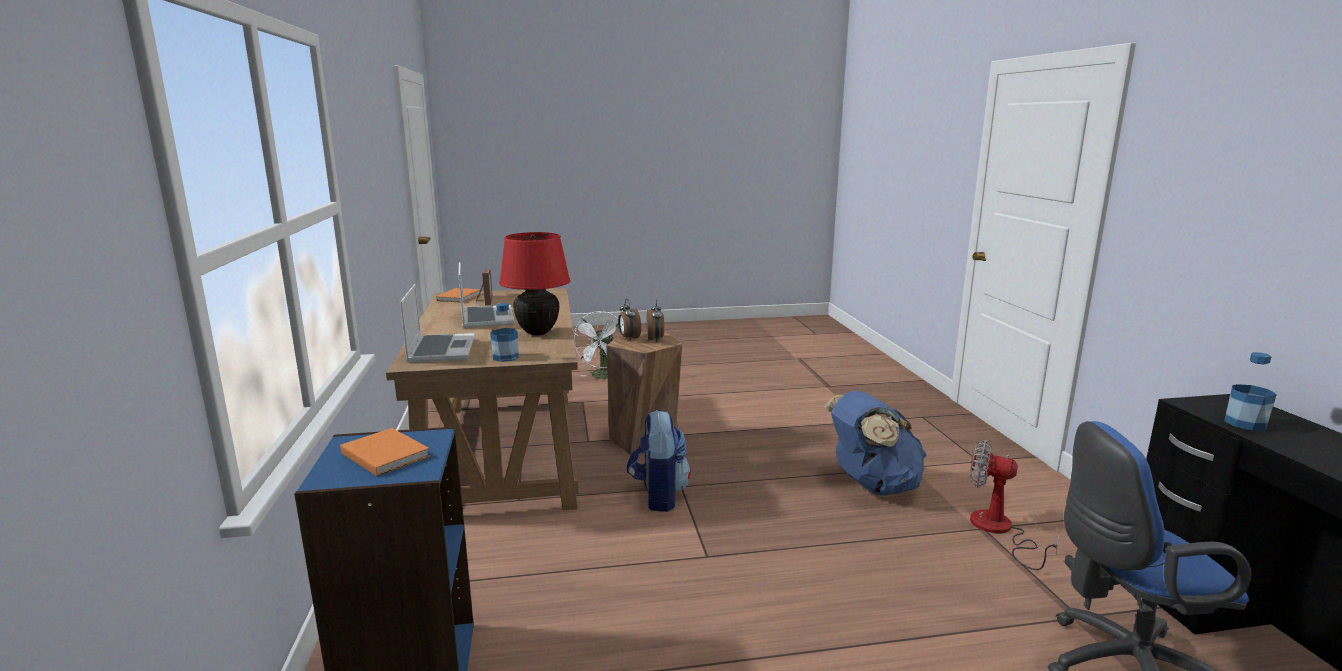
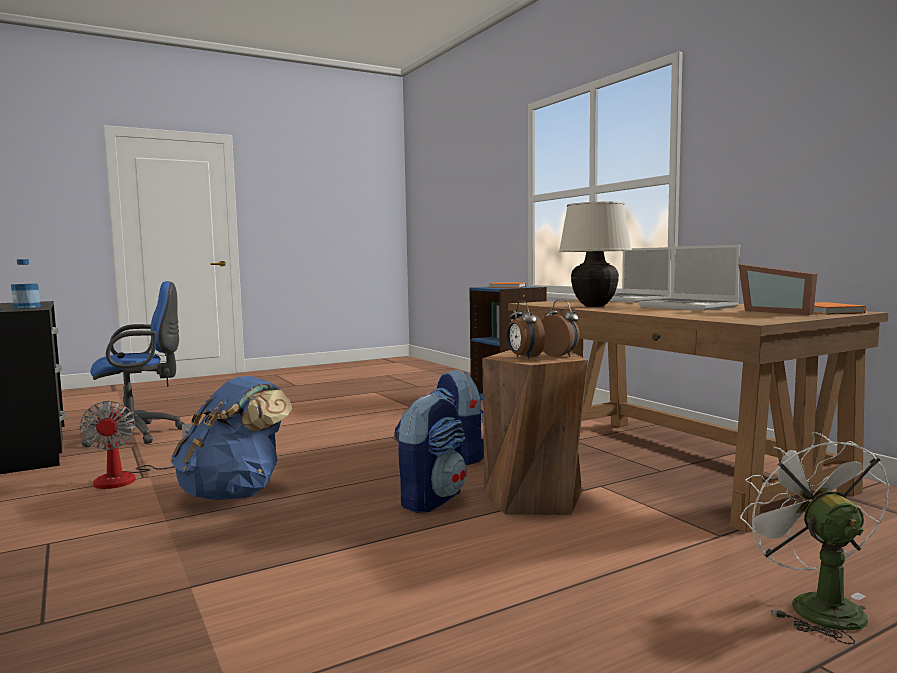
camera: 160 degrees right, 10 degrees down
bottle [490,303,519,362] -> none
red table lamp [499,232,570,336] -> beige table lamp [559,202,632,307]
fan [970,440,1059,570] -> fan turned 60 degrees clockwise [80,401,192,489]
none -> backpack [394,394,467,513]

